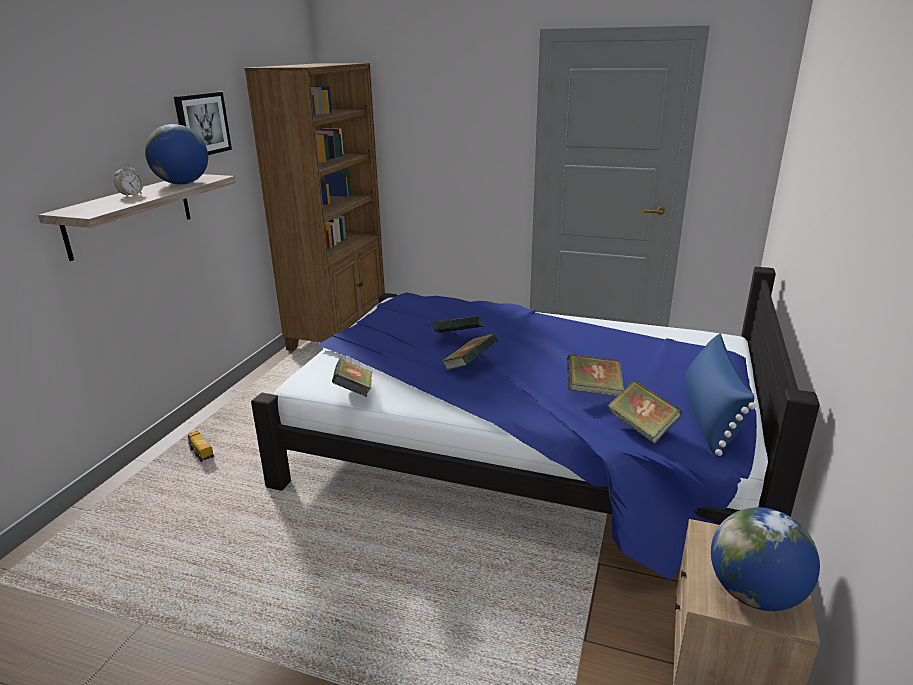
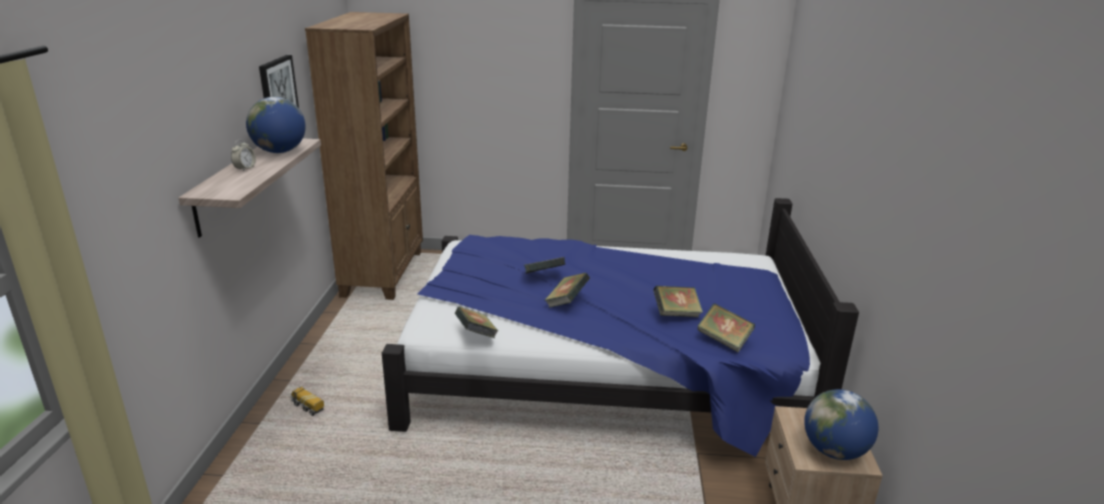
camera: 15 degrees left, 0 degrees up
blue pillow [685,333,756,456] -> none

